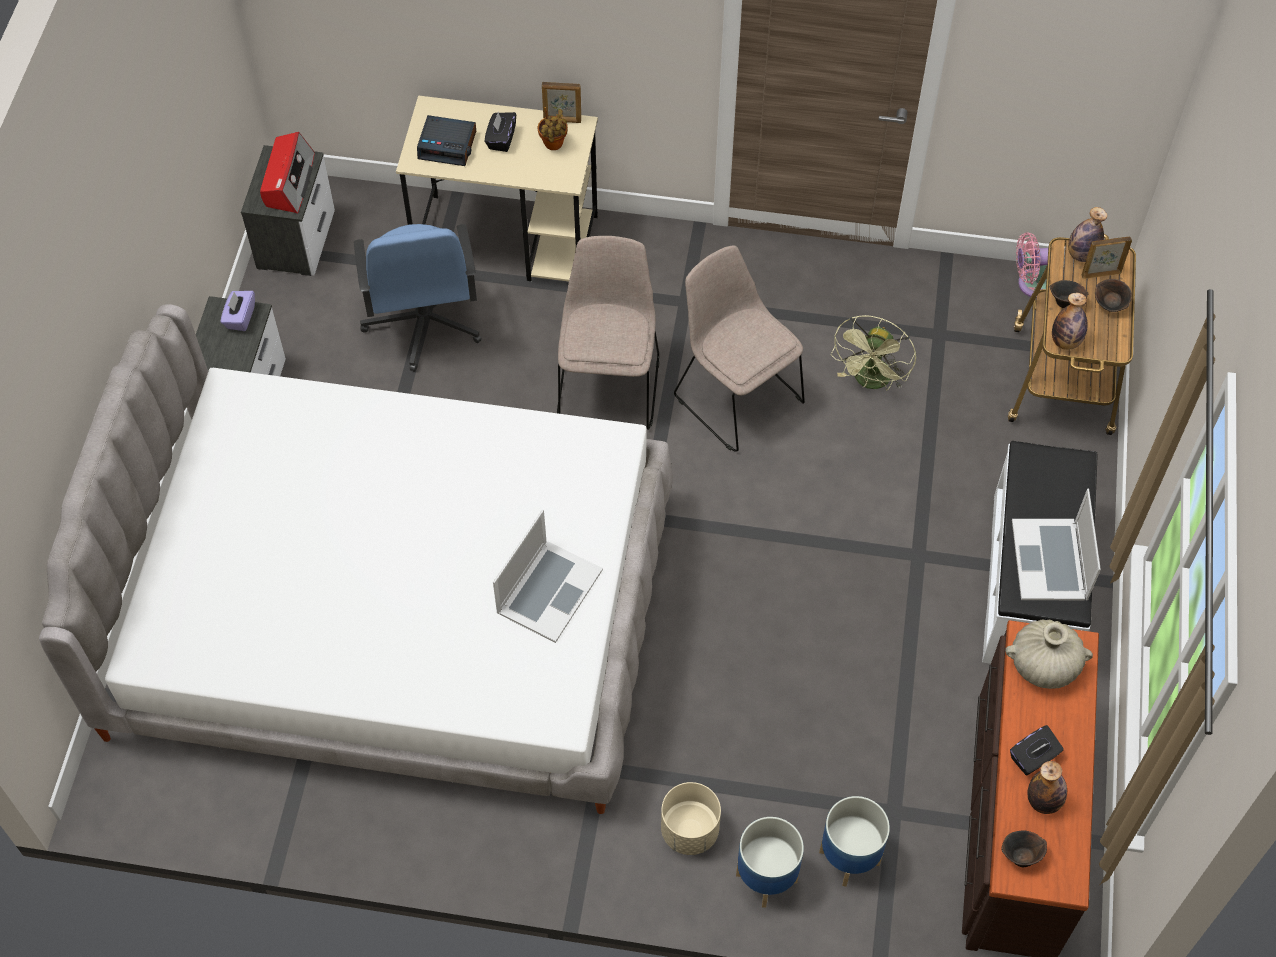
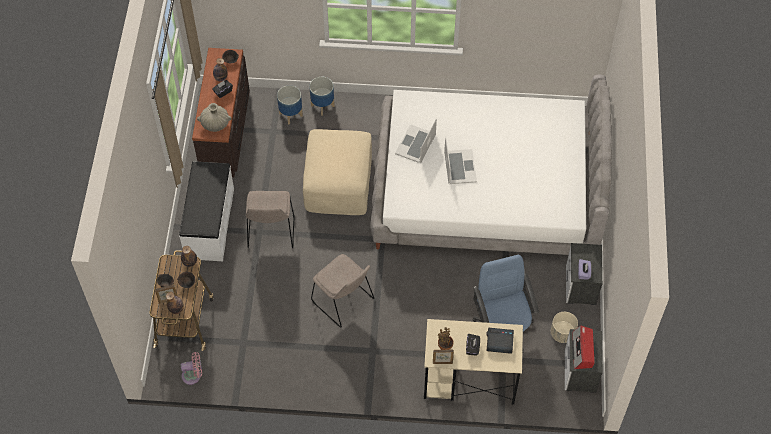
camera: 175 degrees right, 0 degrees up
beige chair [557,236,659,430] -> beige chair moved to [246,191,295,248]
beige planter [661,782,721,855] -> beige planter moved to [551,312,578,343]
green fan [831,315,916,390] -> none
laptop [1012,488,1101,600] -> laptop moved to [444,137,477,184]
none -> beige ottoman [303,129,372,215]

